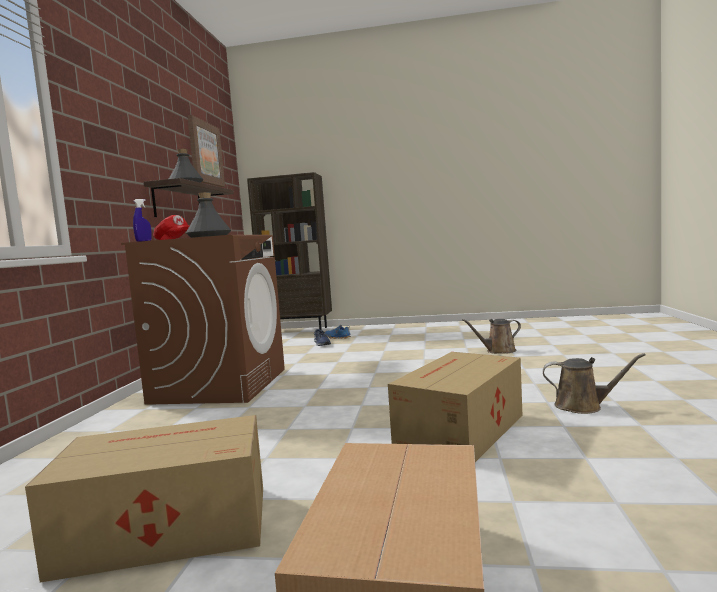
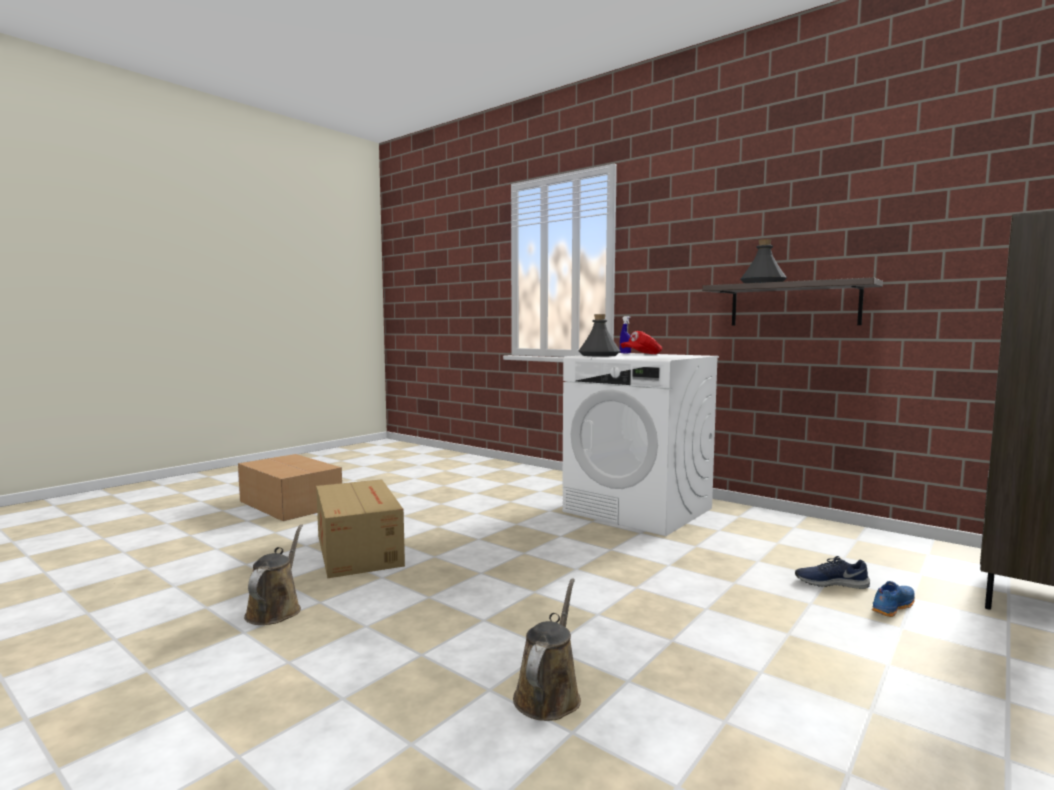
camera: 120 degrees right, 0 degrees up
cardboard box [25,415,263,583] -> none
brown washing machine [121,235,285,405] -> white washing machine [562,353,719,536]
picture [188,115,225,187] -> none
brown watering can [543,353,645,414] -> brown watering can turned 135 degrees clockwise [244,524,303,625]

